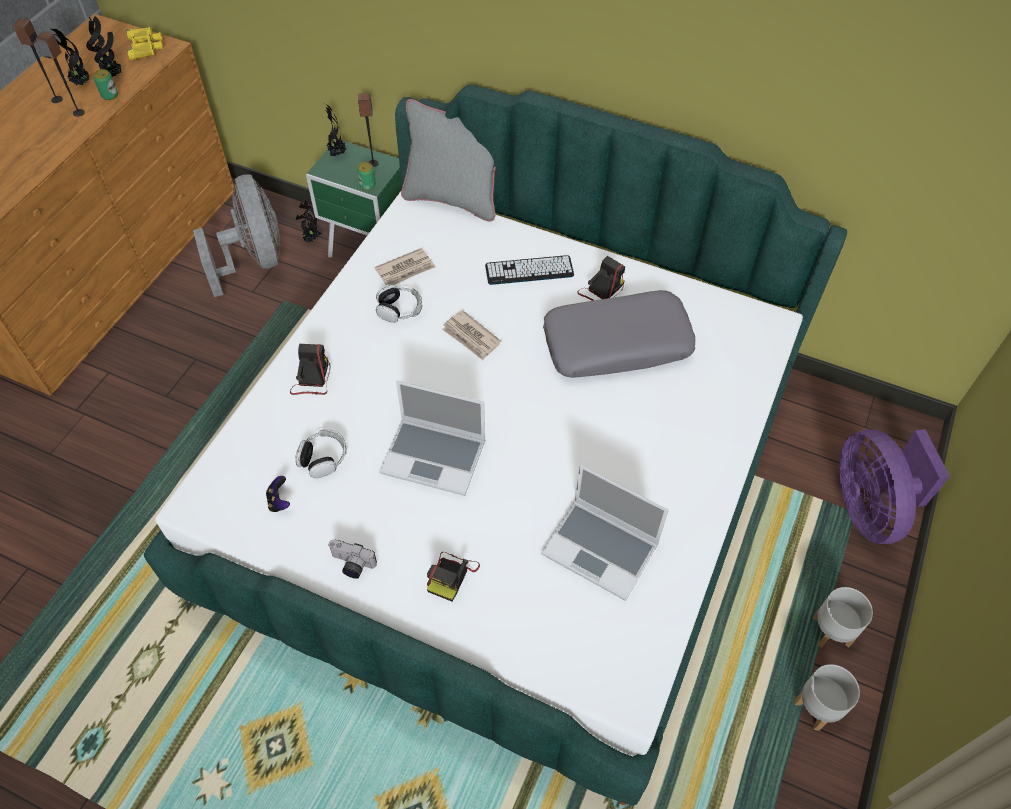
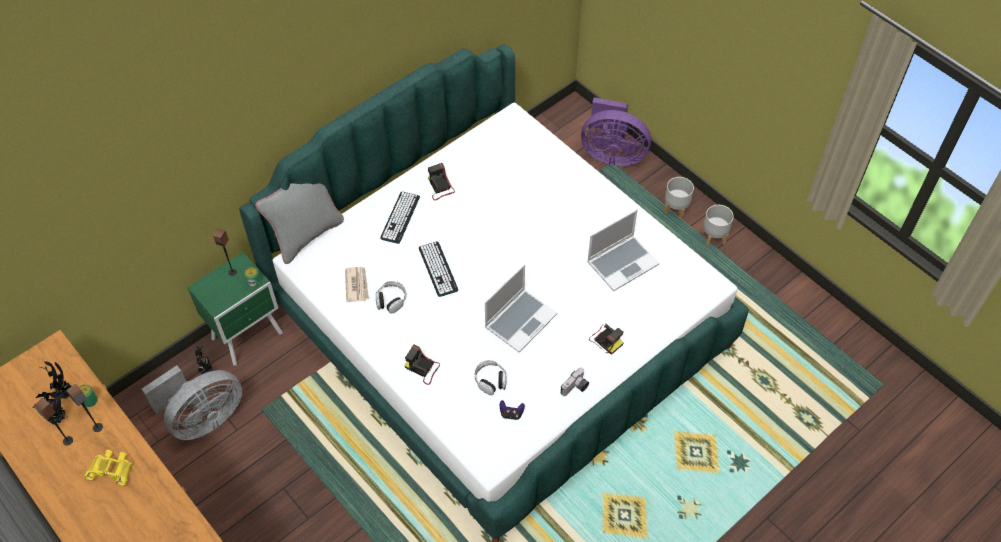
camera: 65 degrees left, 0 degrees up
yellow binoculars [126,27,163,60] -> yellow binoculars moved to [84,450,132,486]
grey fan [193,175,280,297] -> grey fan turned 135 degrees clockwise [142,365,242,440]
potted plant [323,103,346,156] -> none
newspaper [442,310,501,360] -> keyboard [419,241,458,297]
grey pillow [543,290,695,378] -> none

